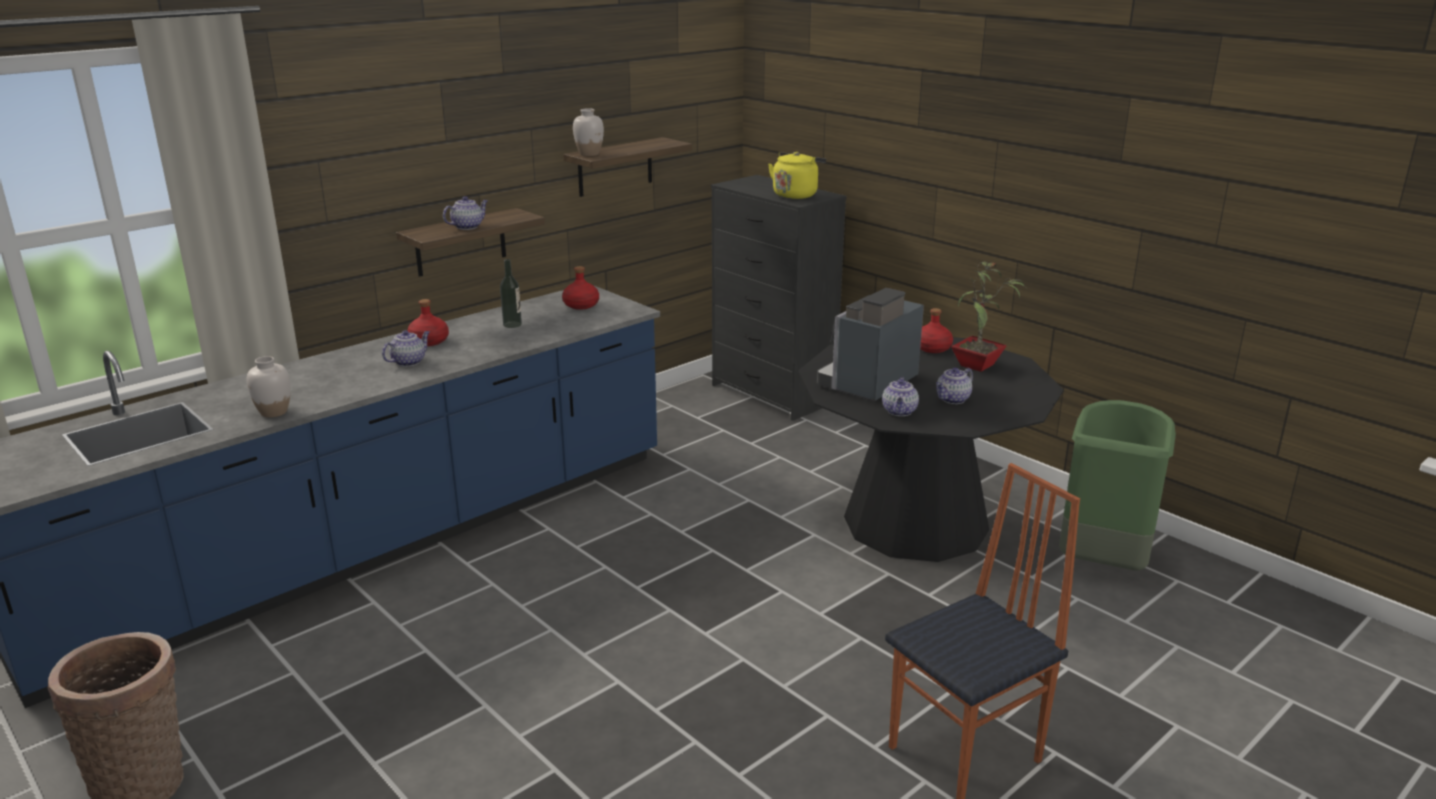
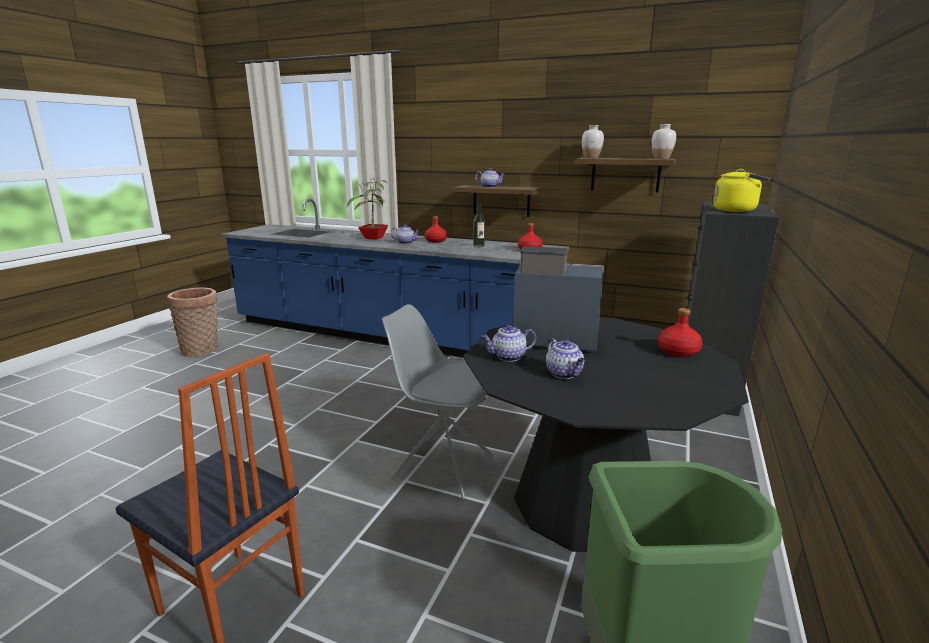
camera: 65 degrees right, 5 degrees down
white vase [246,356,290,417] -> white vase moved to [652,124,676,159]
teapot [936,367,973,404] -> teapot turned 135 degrees counterclockwise [546,338,585,379]
potted plant [951,259,1027,372] -> potted plant moved to [347,177,388,240]
none -> grey chair [382,304,494,499]

